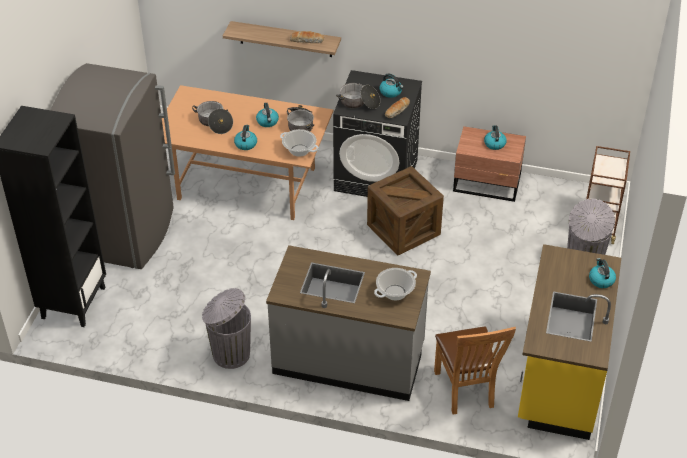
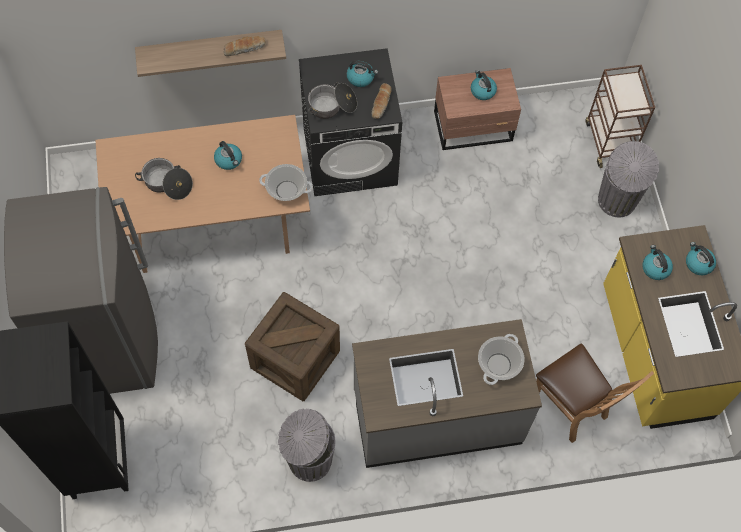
camera: 25 degrees left, 20 degrees up
kettle [234,125,257,150] -> kettle moved to [642,245,673,280]
cooking pot [287,105,314,131] -> none
crate [367,166,444,255] -> crate moved to [245,292,340,401]

